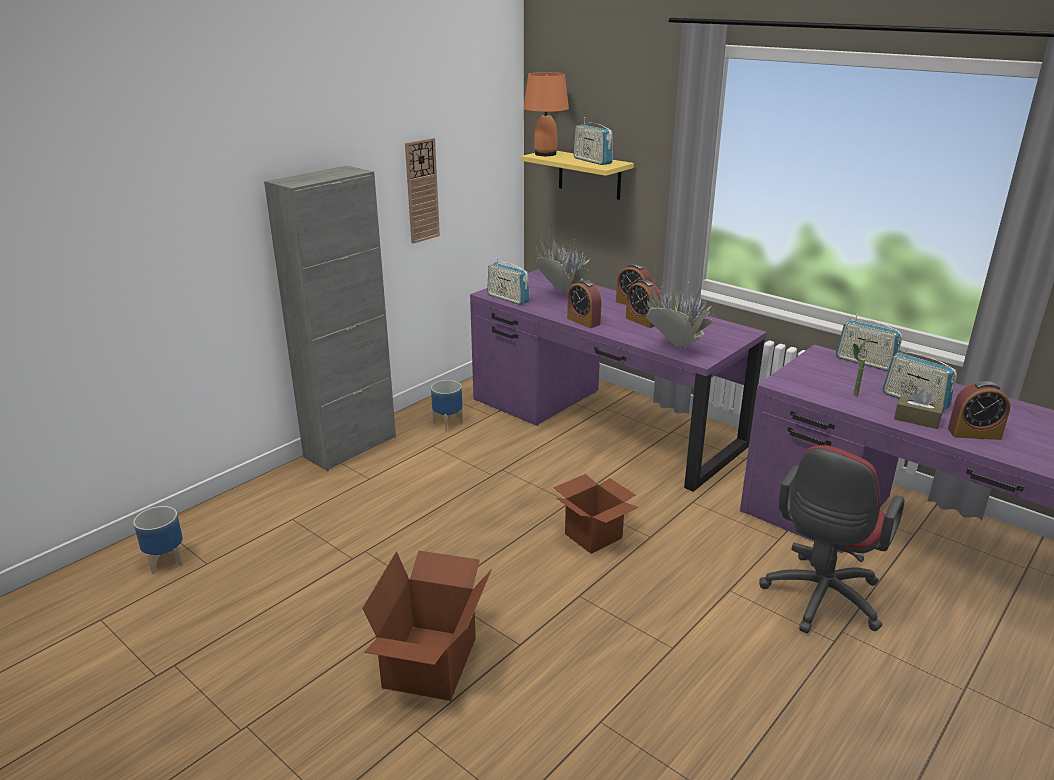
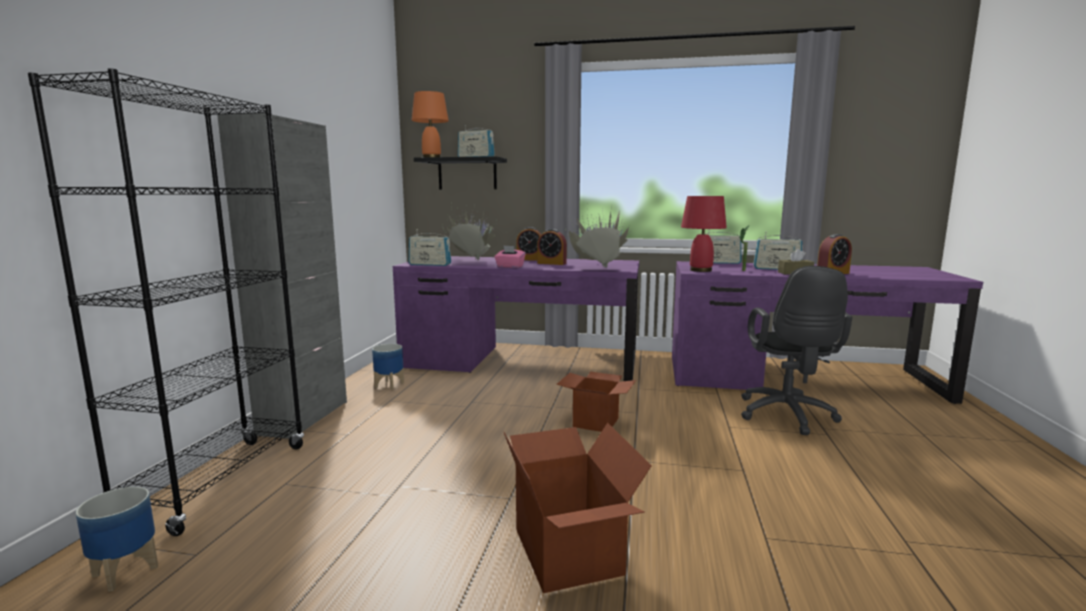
camera: 30 degrees left, 15 degrees down
wall clock [405,138,440,244] -> none
yellow shelf [521,151,634,200] -> black shelf [414,156,507,189]
alarm clock [567,280,602,328] -> pink tissue box [494,245,526,268]
red office chair [759,445,905,634] -> black office chair [741,266,852,435]
none -> black bookcase [28,68,304,536]
none -> red table lamp [681,196,727,272]

